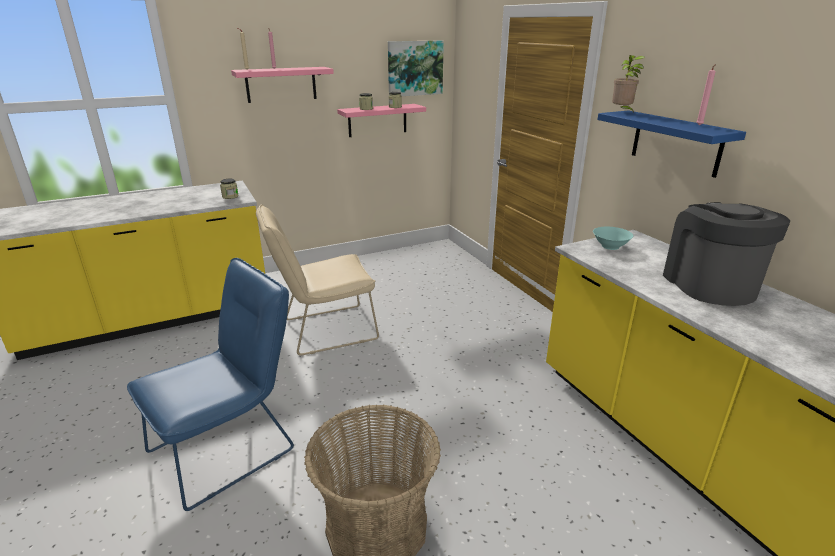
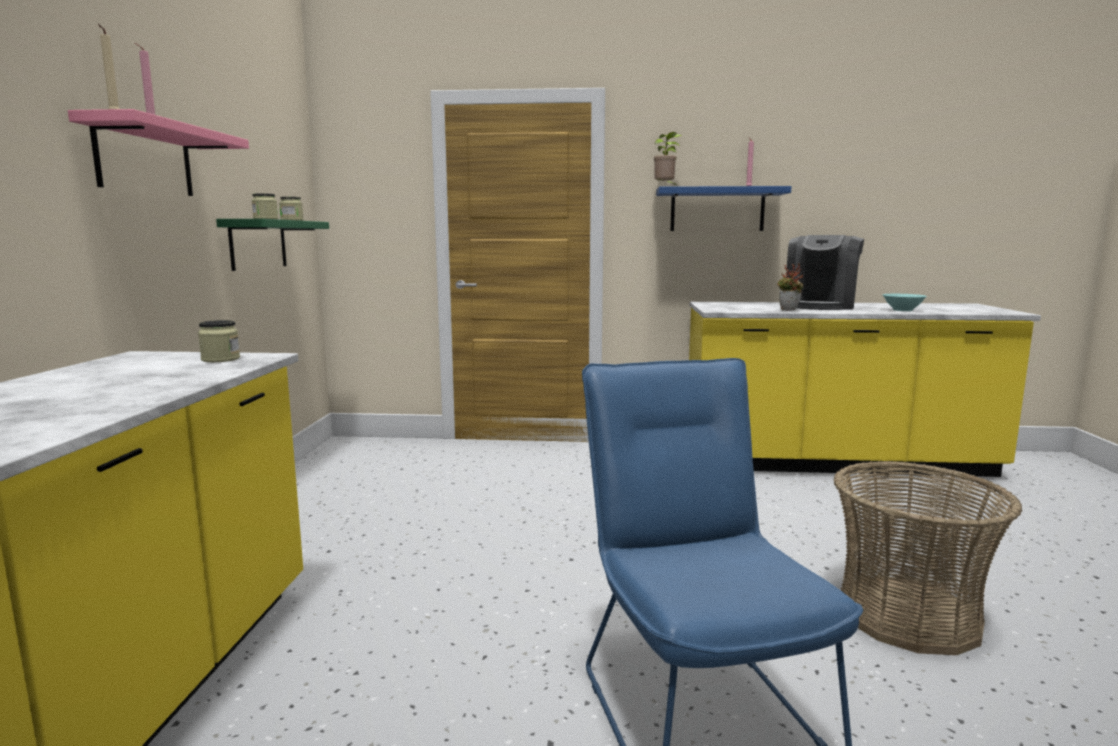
camera: 60 degrees left, 15 degrees down
beige chair [256,204,379,356] -> none
pink shelf [337,104,426,137] -> green shelf [216,219,329,271]
picture [388,40,444,96] -> none
turquoise bowl [593,227,633,250] -> turquoise bowl moved to [883,294,927,311]
coffee machine [663,202,790,306] -> coffee machine turned 90 degrees counterclockwise [786,235,864,310]
none -> potted plant [777,263,803,311]

